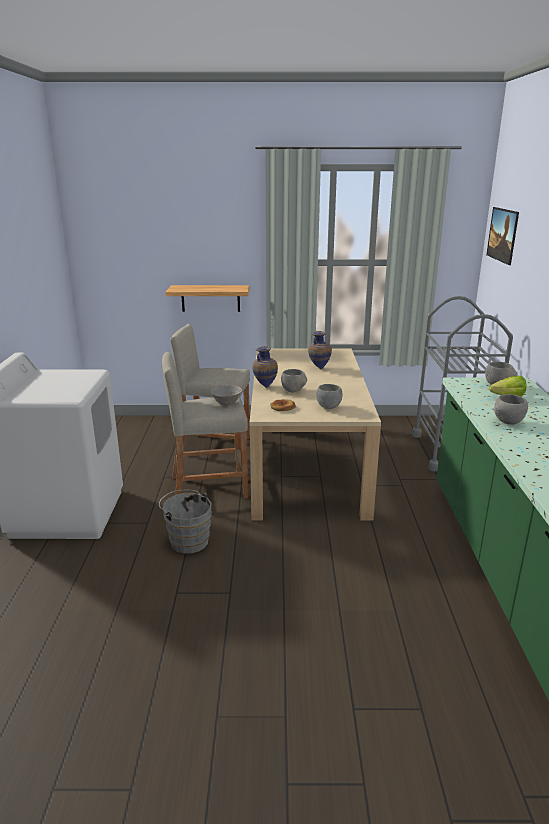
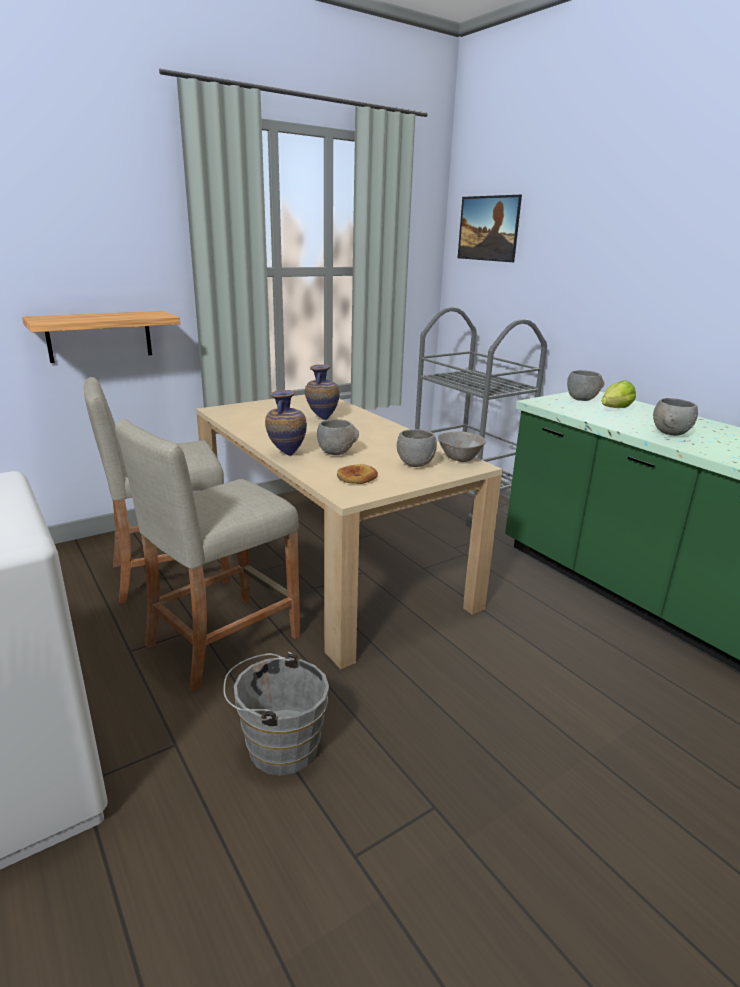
camera: 35 degrees left, 0 degrees up
grey bowl [211,385,242,405] -> grey bowl moved to [438,431,486,462]

